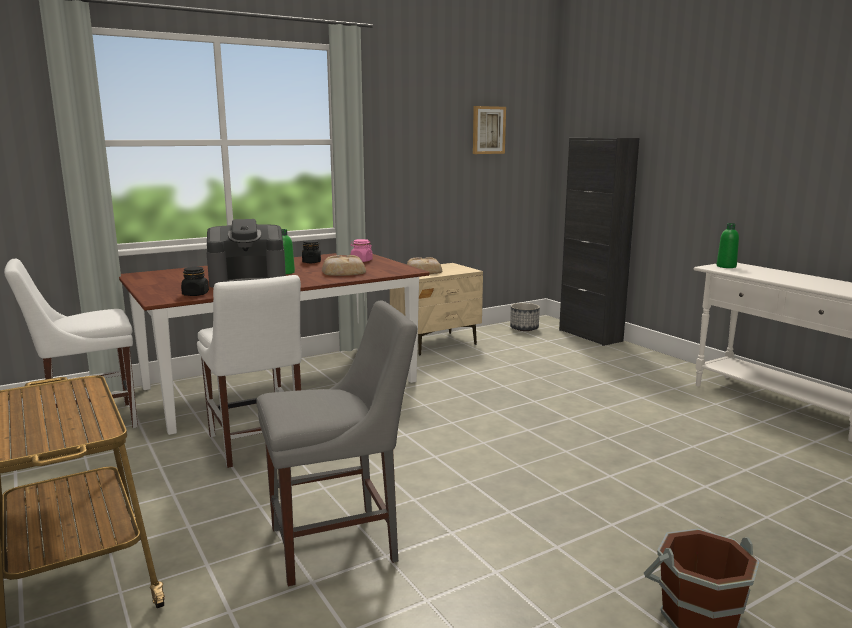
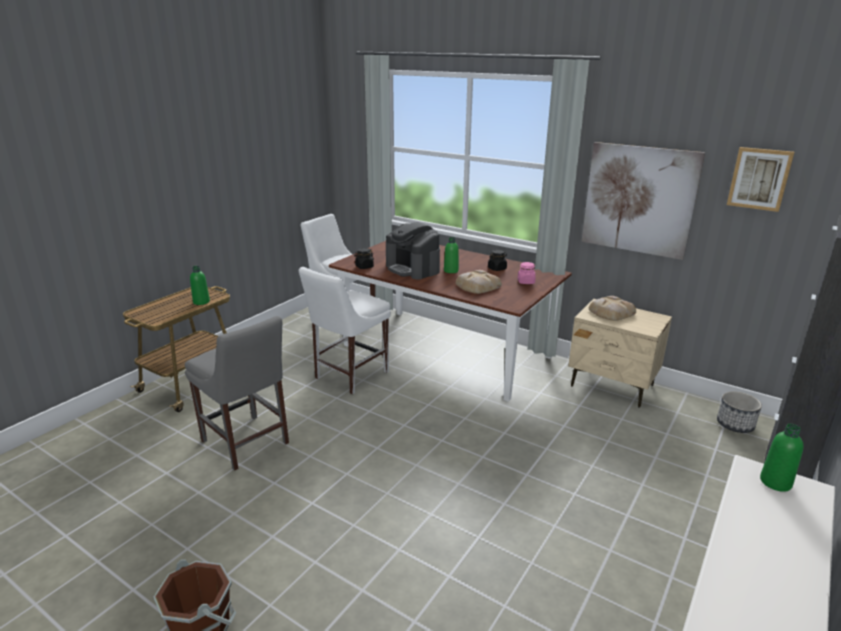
camera: 65 degrees right, 10 degrees up
none -> green bottle [190,266,210,305]
none -> picture [582,142,705,260]

